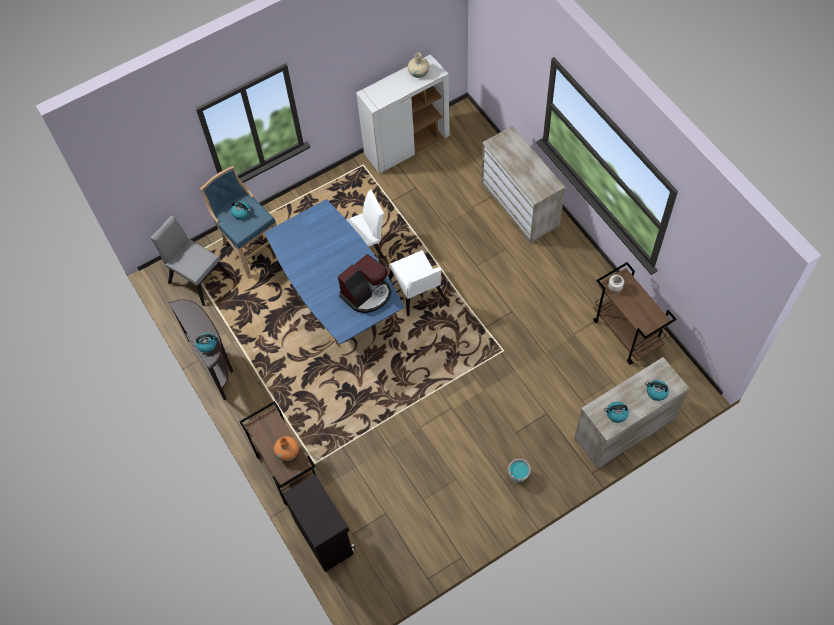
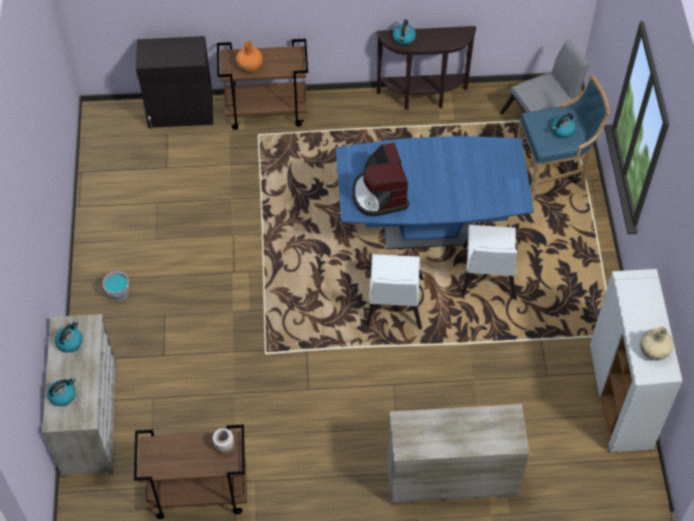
camera: 115 degrees right, 5 degrees down
white chair [389,250,446,316] -> white chair turned 90 degrees counterclockwise [366,254,423,330]

